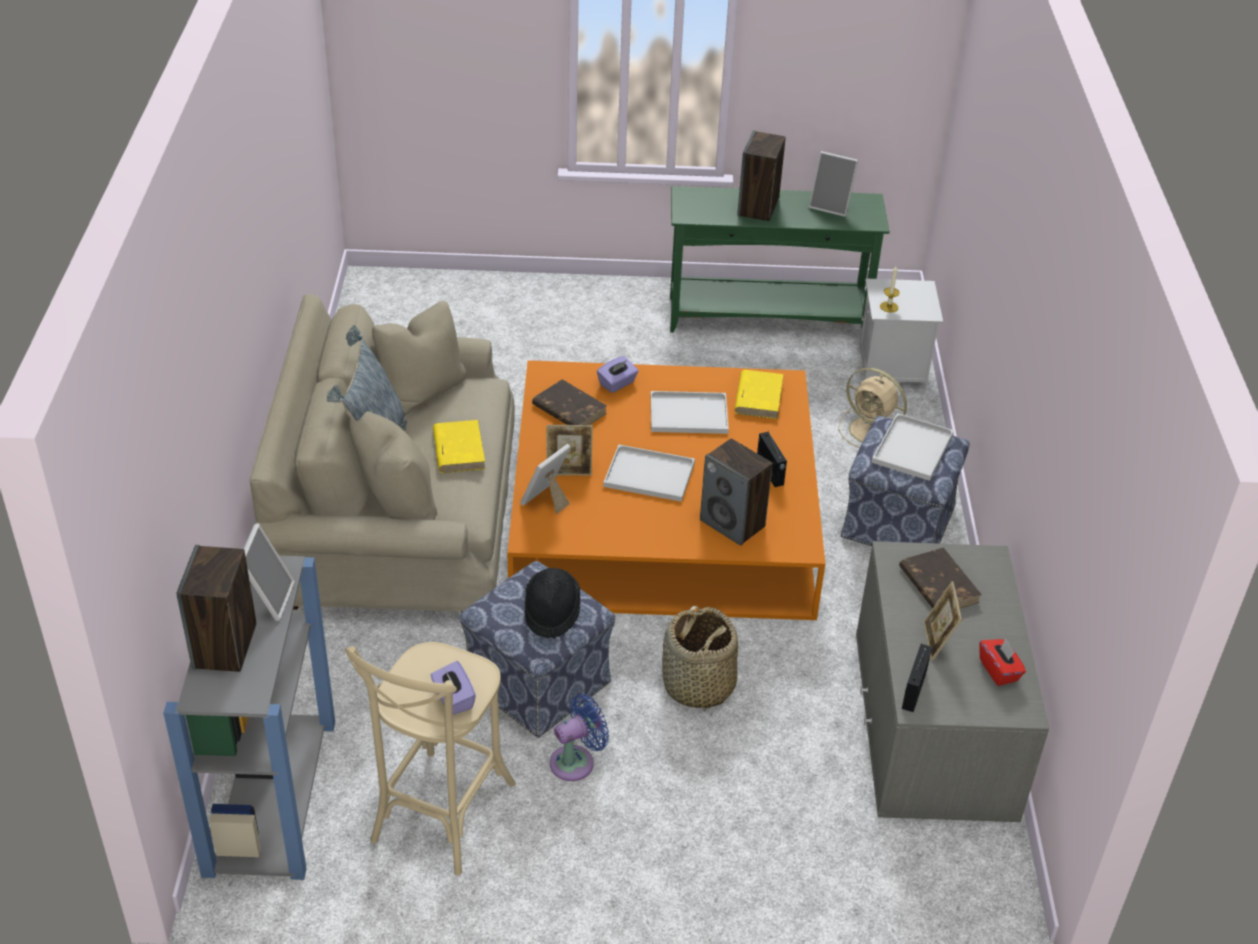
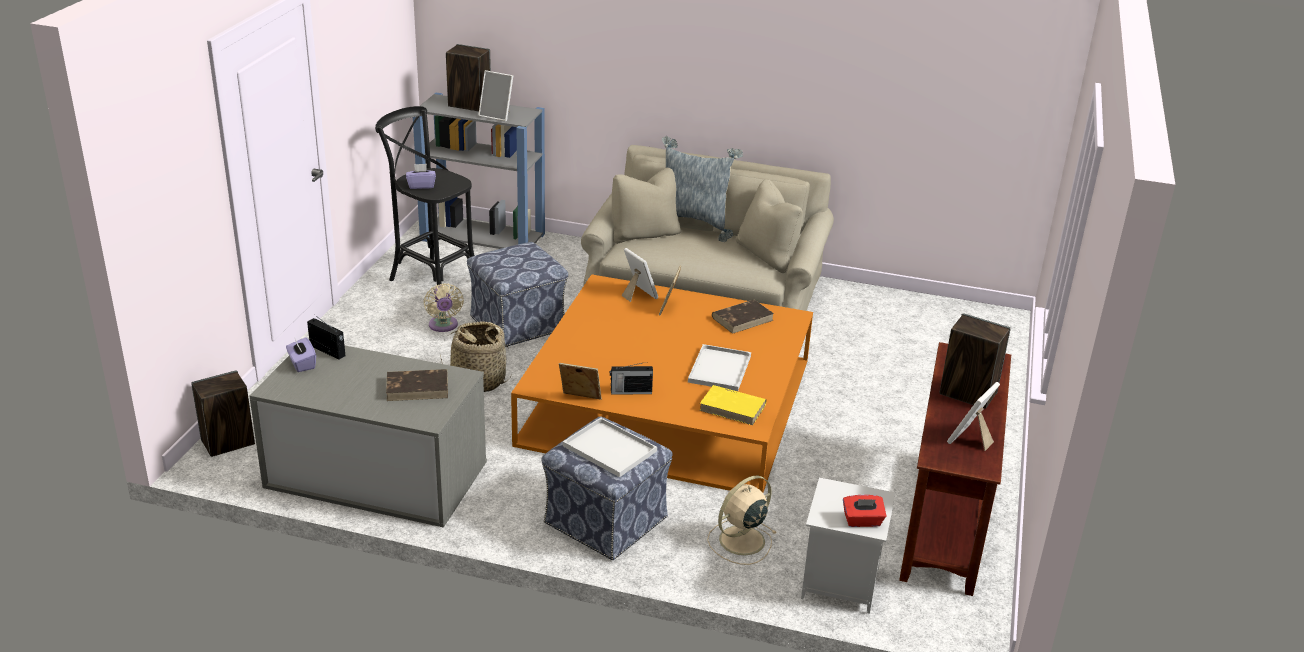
camera: 105 degrees right, 10 degrees down
beige stool [345,642,516,876] -> black stool [375,106,475,285]
yellow book [433,420,485,473] -> none
black hat [525,568,580,638] -> none
blue fan [550,694,609,781] -> beige fan [424,283,464,332]
purple tissue box [597,356,638,393] -> purple tissue box moved to [286,337,316,372]
white tray [603,444,695,502] -> none
green console table [670,186,889,333] -> brown console table [899,342,1011,596]
speaker [700,438,773,546] -> speaker moved to [191,370,255,457]
candle [880,266,900,313] -> none
picture frame [923,581,962,661] -> picture frame moved to [559,363,602,400]
red tissue box [979,639,1026,686] -> red tissue box moved to [843,495,886,527]

